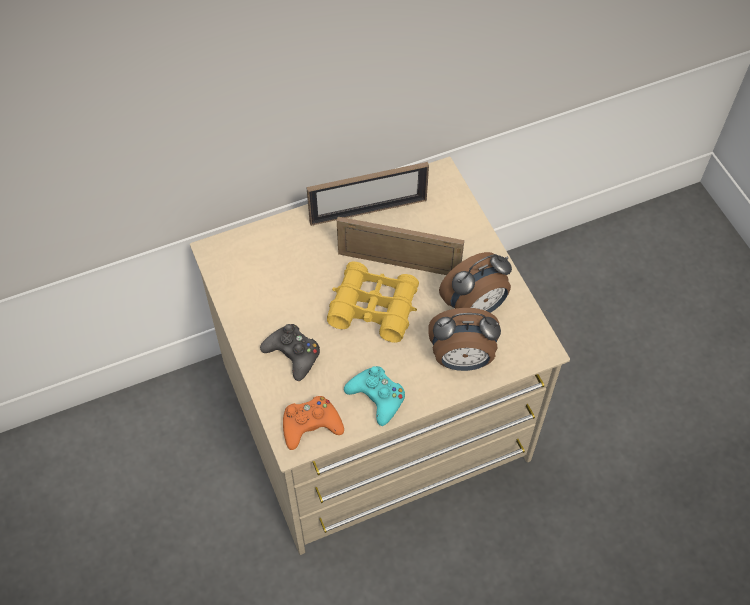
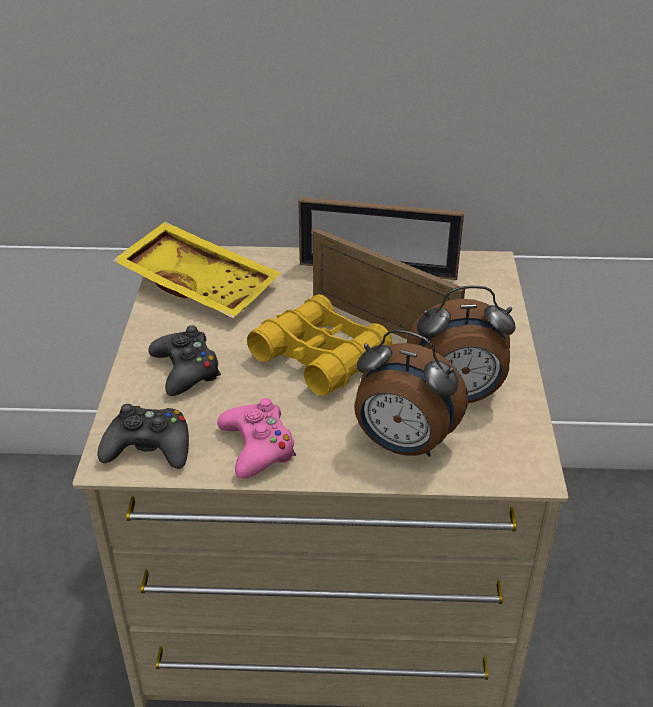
camera: 25 degrees right, 20 degrees down
orange game controller [283,396,344,450] -> black game controller [98,404,189,469]
turquoise game controller [344,366,405,426] -> pink game controller [217,398,296,479]
none -> yellow tray [112,221,281,318]

